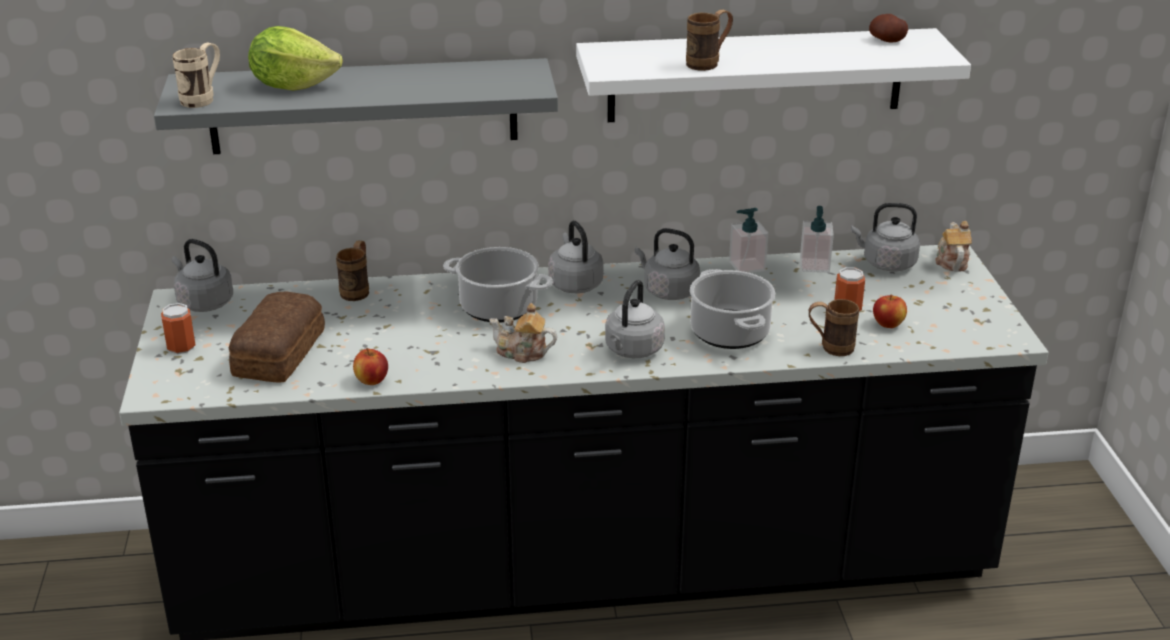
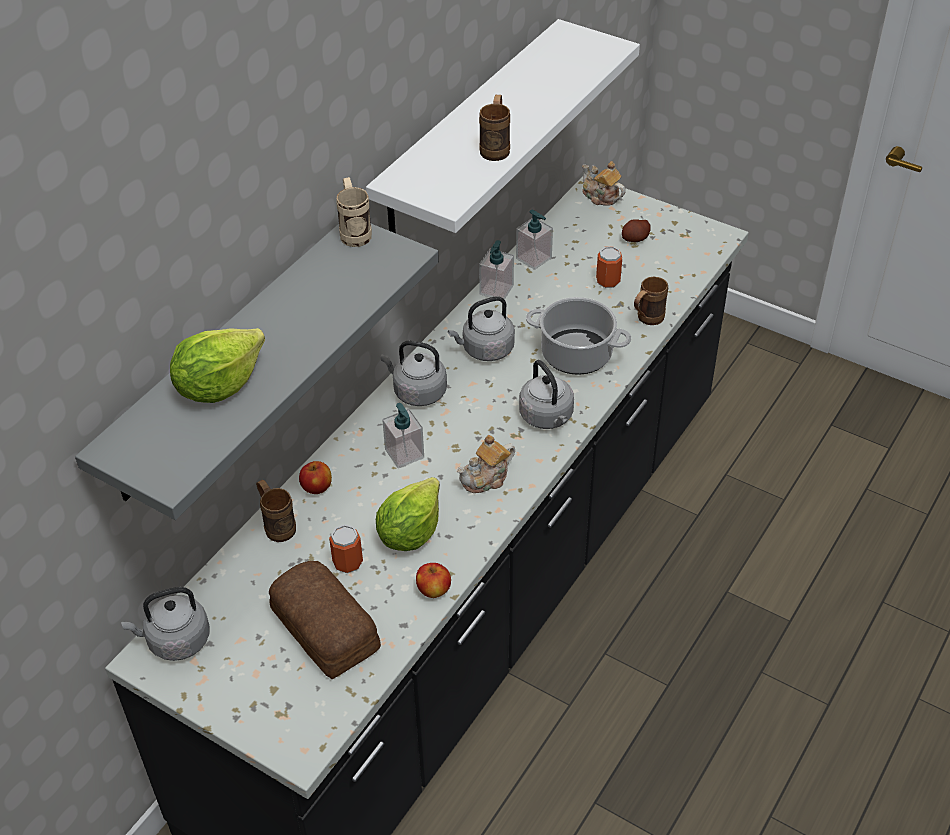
camera: 50 degrees left, 15 degrees up
can [161,303,196,354] -> can moved to [329,524,363,573]
beige mug [173,43,220,108] -> beige mug moved to [336,177,372,247]
cooking pot [443,247,553,323] -> soap dispenser [382,403,424,468]
grey kettle [851,203,920,271] -> none
potato [869,14,908,43] -> potato moved to [622,219,651,242]
apple [873,294,907,328] -> apple moved to [299,461,332,494]
none -> lettuce [376,477,440,551]

